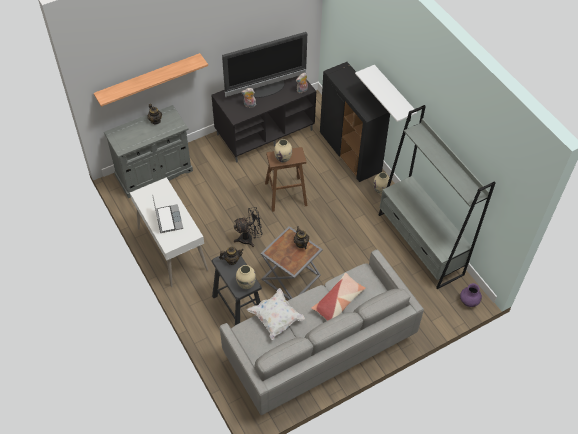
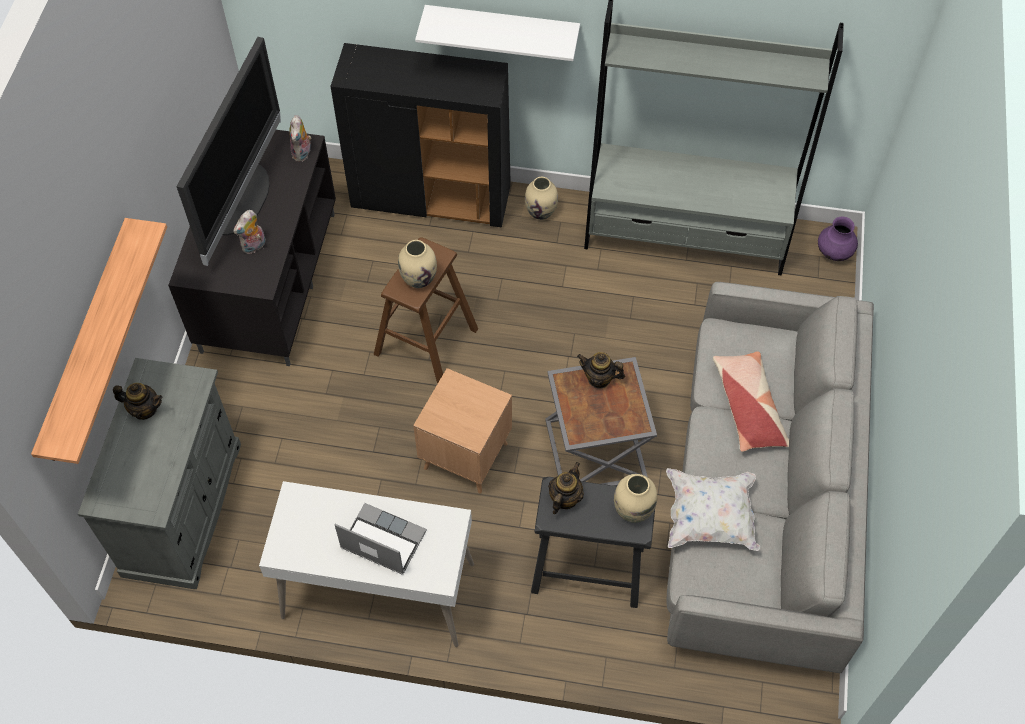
camera: 50 degrees left, 5 degrees up
black fan [234,207,262,247] -> brown side table [413,368,512,493]

